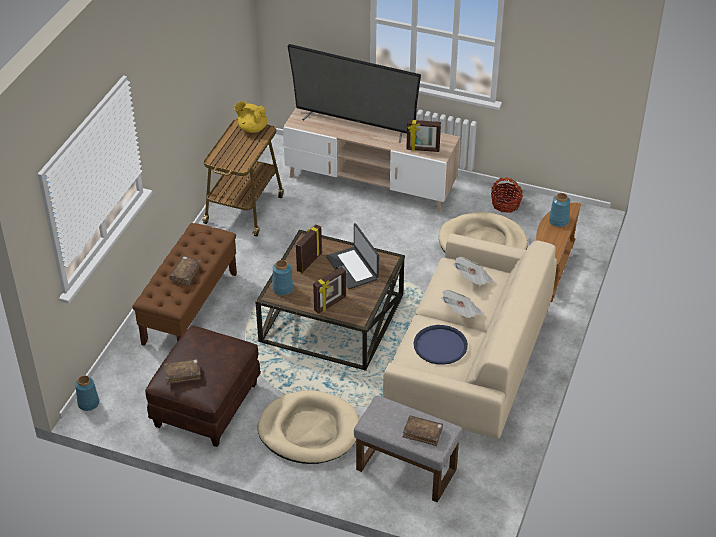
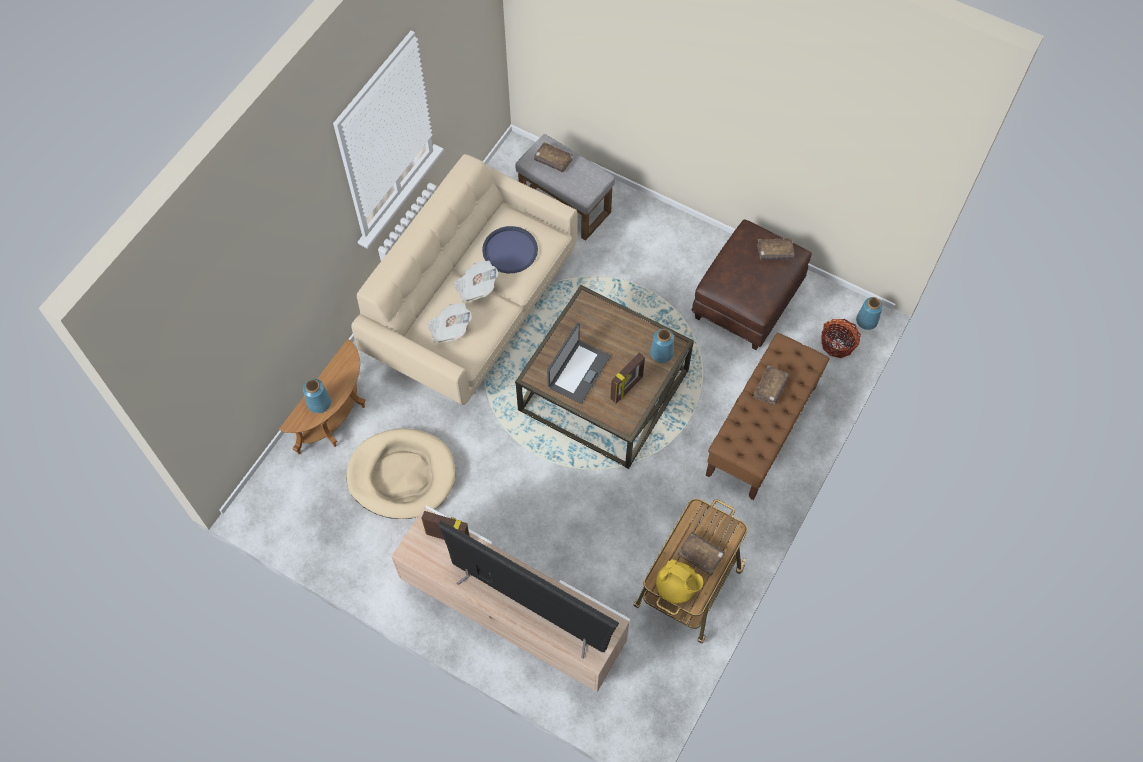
camera: 170 degrees left, 20 degrees up
beige dog bed [258,390,359,464] -> none
picture frame [313,267,346,314] -> none
laptop [326,223,379,289] -> laptop turned 45 degrees clockwise [547,323,610,404]
basket [491,177,523,213] -> basket moved to [821,319,861,358]
none -> brown book [677,532,725,576]

